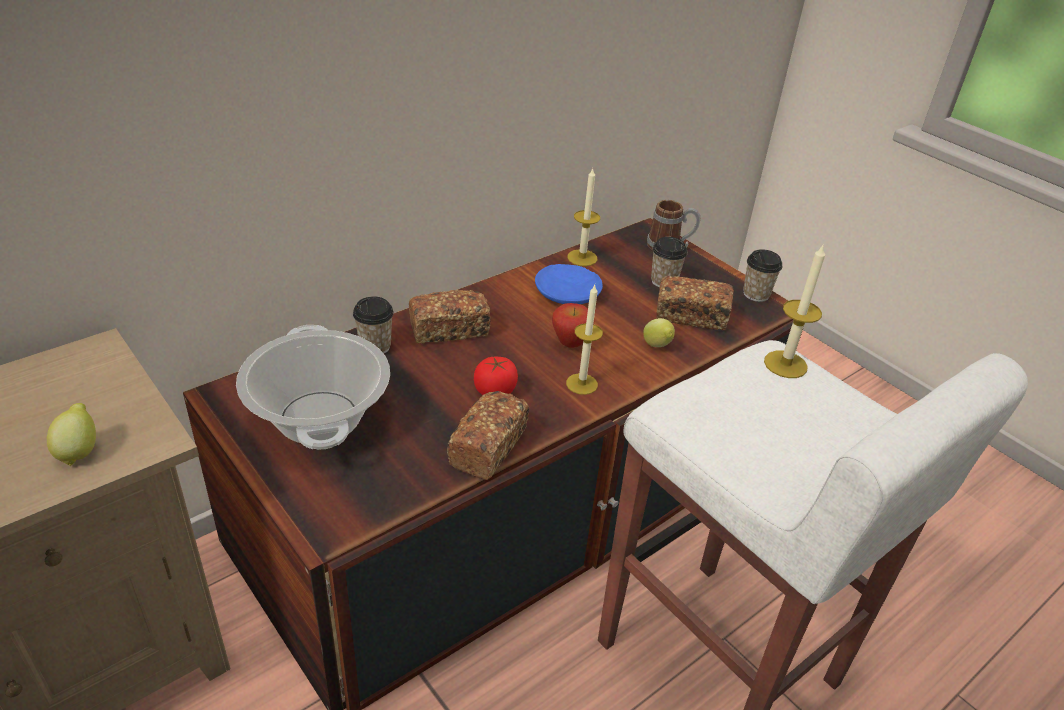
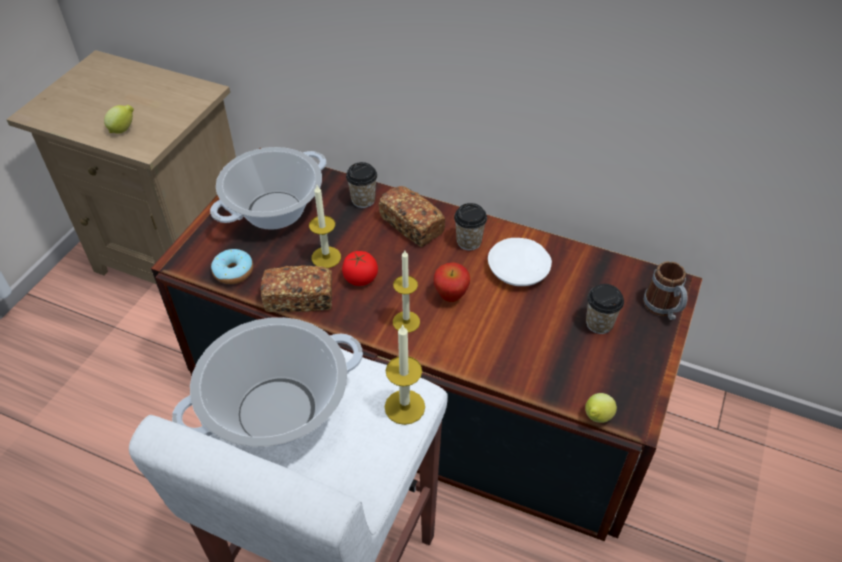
camera: 65 degrees right, 10 degrees up
blue plate [535,264,603,304] -> white plate [488,238,552,286]
candle [567,169,600,266] -> candle moved to [309,185,341,268]
lemon [643,318,675,347] -> lemon moved to [585,393,617,423]
bread [656,276,734,330] -> none
cup [743,249,782,302] -> cup moved to [454,203,487,250]
none -> cooking pot [172,317,363,447]
none -> donut [211,249,253,284]

